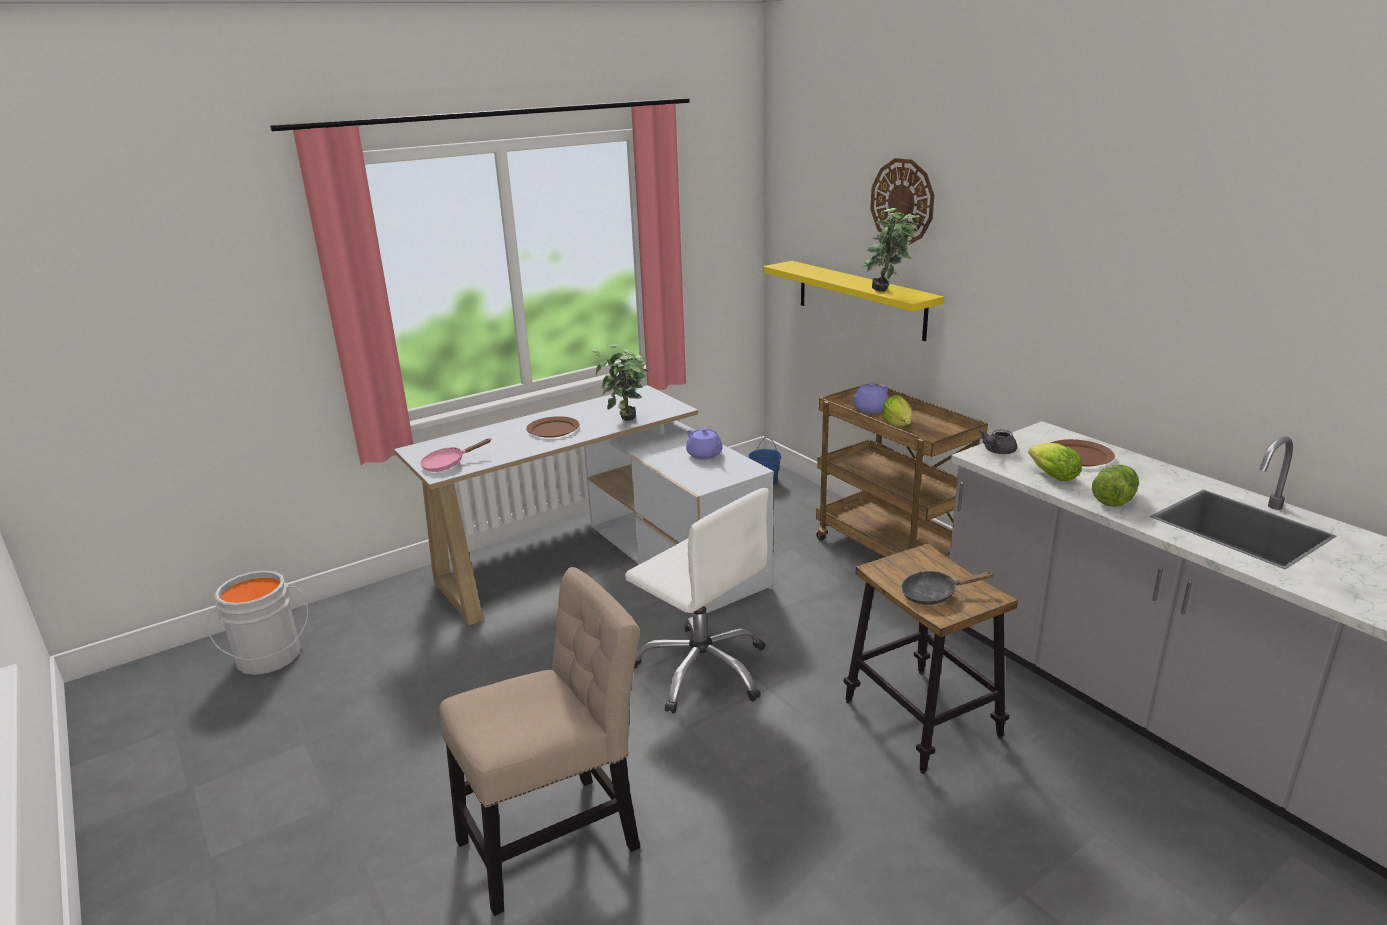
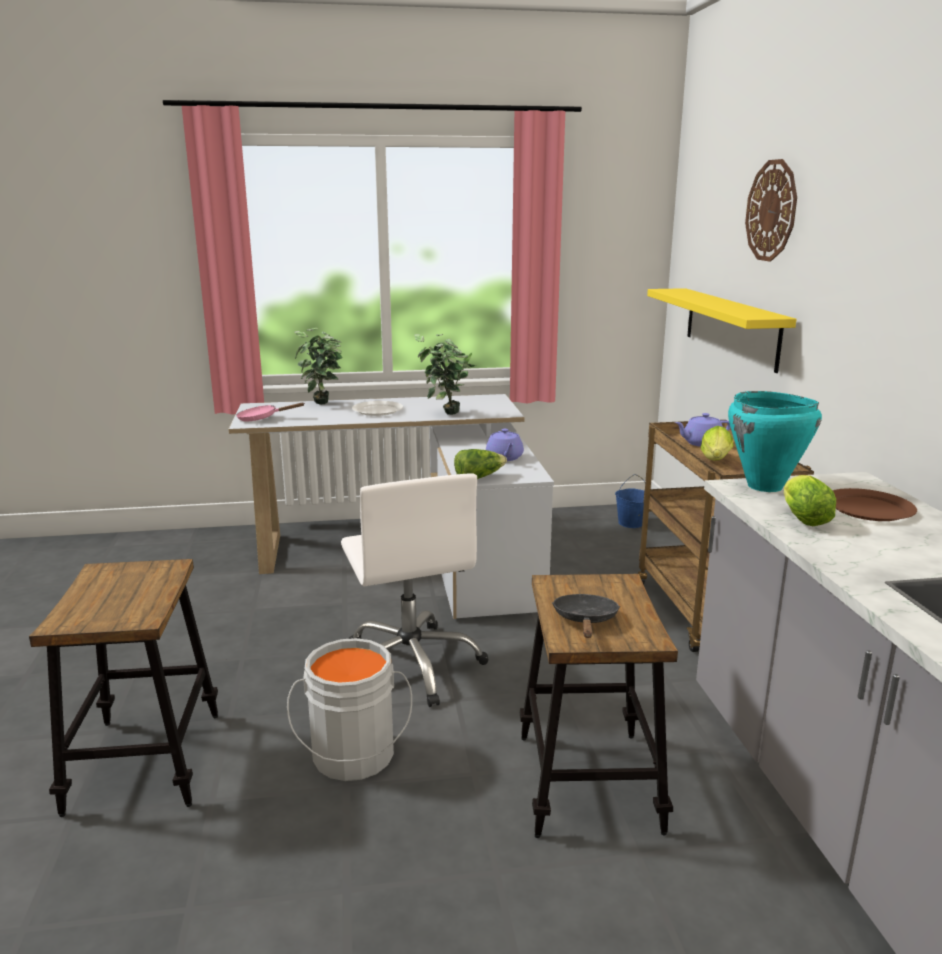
camera: 25 degrees right, 5 degrees down
grey bucket [207,570,308,675] -> grey bucket moved to [287,638,412,781]
beige chair [440,567,640,916] -> stool [29,559,218,817]
brown plate [526,416,579,438] -> white plate [352,401,403,416]
potted plant [863,208,920,292] -> potted plant moved to [295,328,342,405]
black frying pan [901,571,995,605] -> black frying pan turned 75 degrees clockwise [552,594,620,638]
grey teapot [979,429,1017,454] -> turquoise cooking pot [728,391,822,492]
lettuce [1092,465,1139,507] -> lettuce moved to [454,449,507,479]

